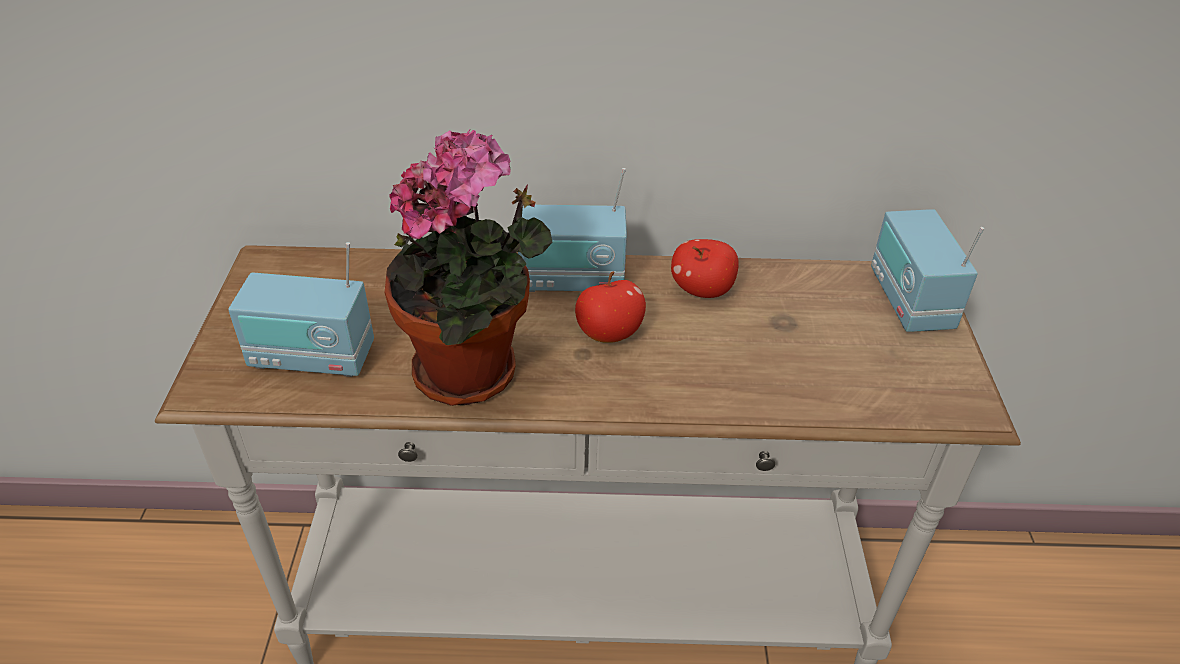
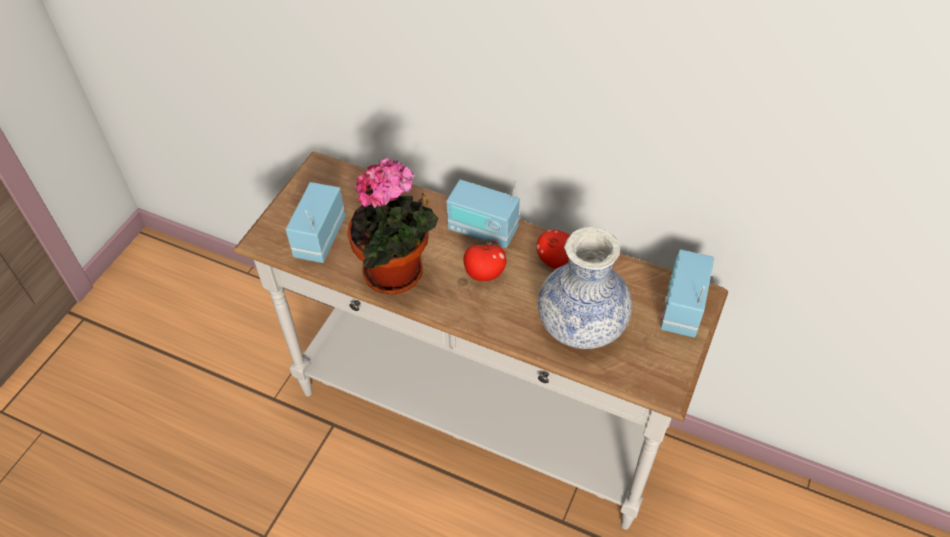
camera: 25 degrees right, 10 degrees up
radio [228,242,374,377] -> radio turned 75 degrees clockwise [286,182,345,263]
none -> vase [538,227,632,349]

